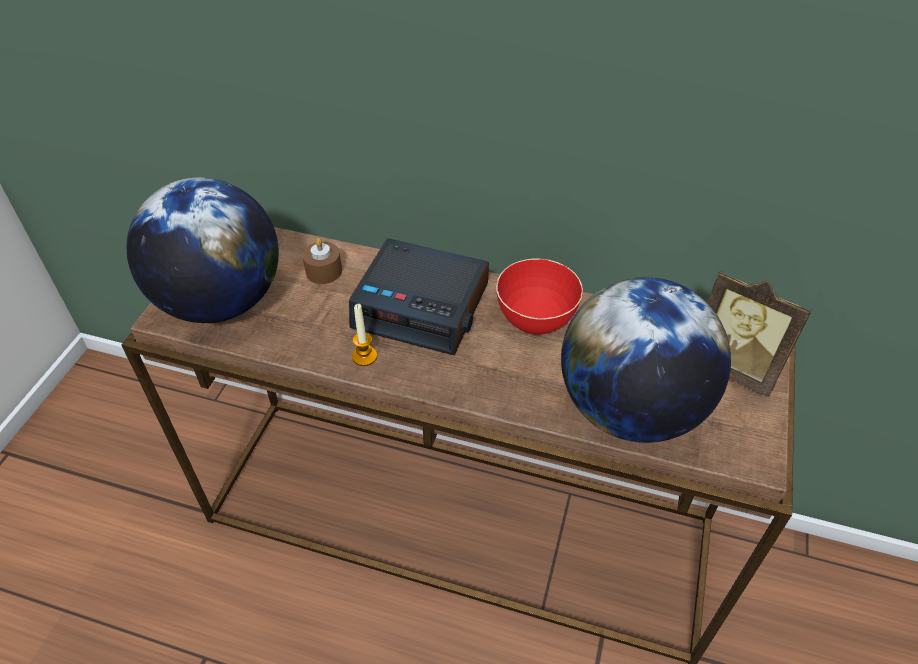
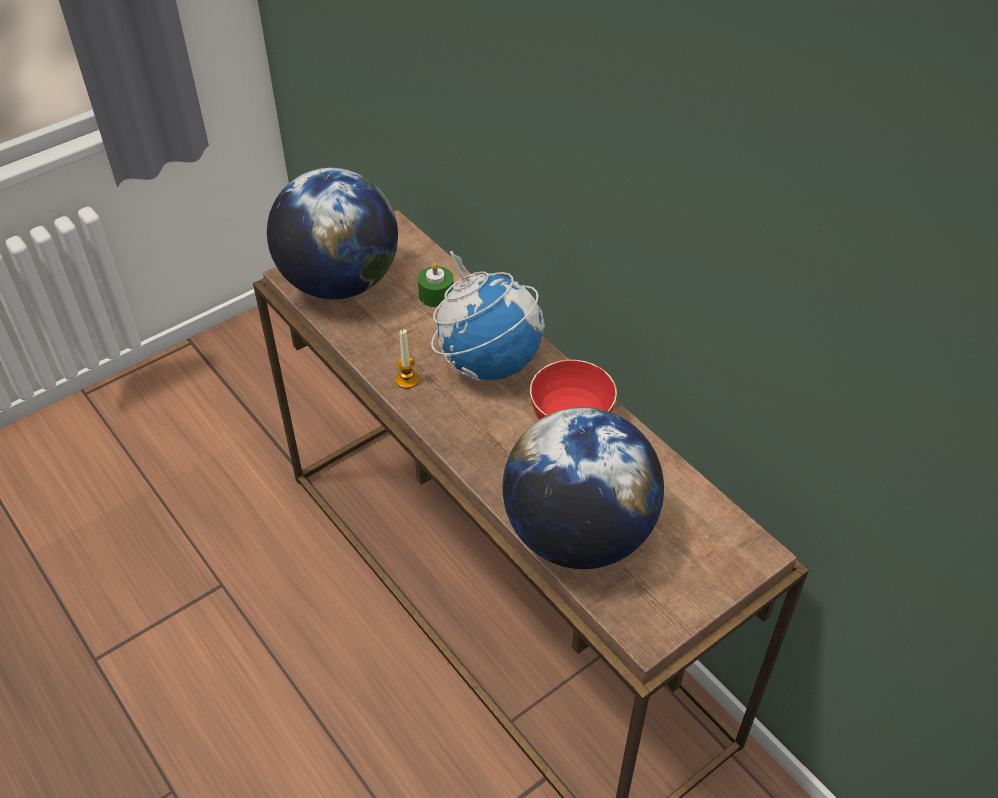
camera: 35 degrees right, 0 degrees up
brown candle [302,238,342,284] -> green candle [418,263,453,307]
alarm clock [349,238,489,355] -> globe [431,251,545,381]
picture frame [707,271,812,397] -> none

